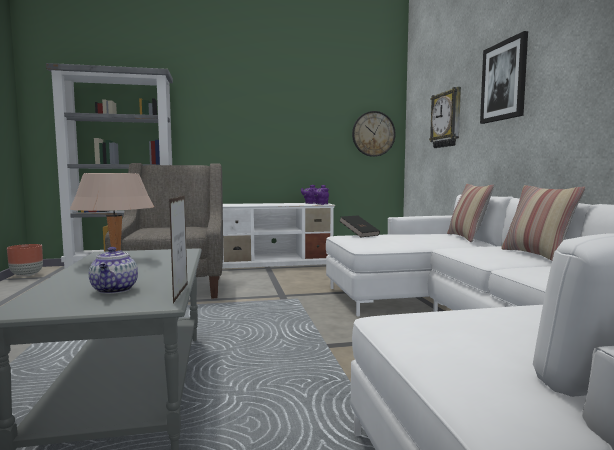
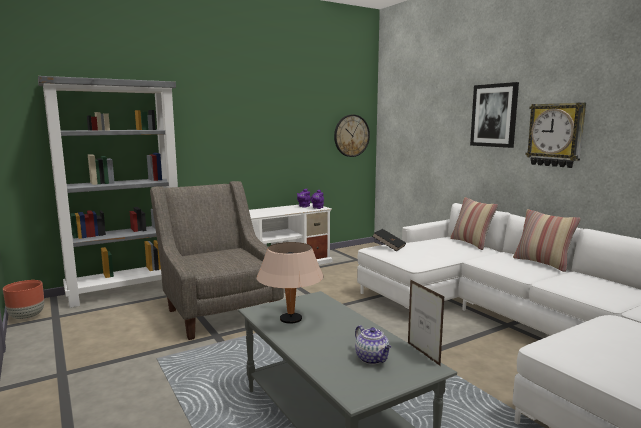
camera: 20 degrees left, 5 degrees up
wall clock [429,87,461,148] -> wall clock moved to [525,103,586,168]

